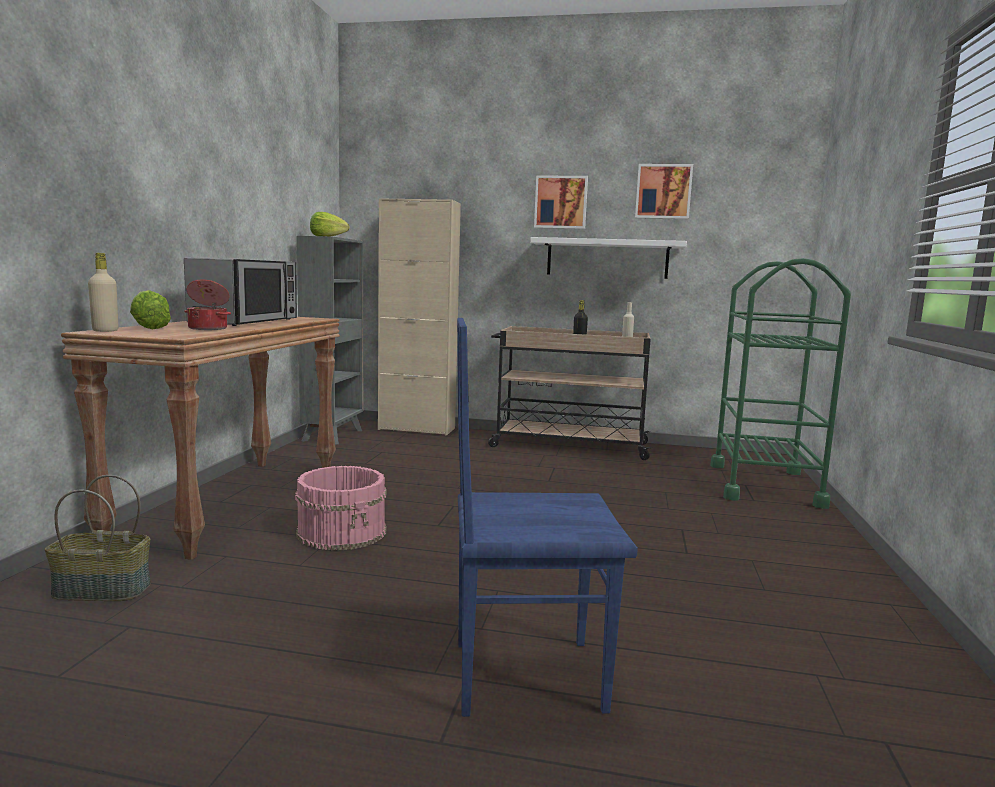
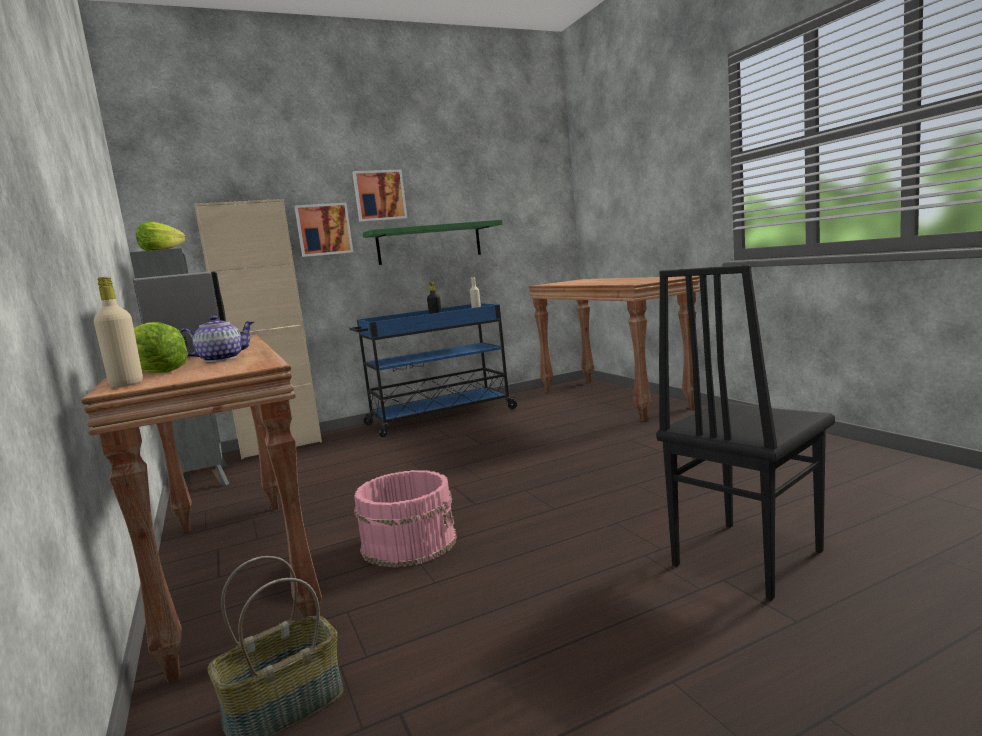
camera: 35 degrees left, 0 degrees up
cooking pot [184,280,231,330] -> teapot [180,315,255,362]
blue chair [457,318,638,717] -> black chair [656,265,835,601]
beige cart [488,326,652,460] -> blue cart [349,303,518,437]
white shelf [530,237,687,279] -> green shelf [363,220,503,265]
picture [635,164,693,219] -> picture moved to [294,203,353,257]
green cart [710,258,851,509] -> brown console table [529,276,700,421]

